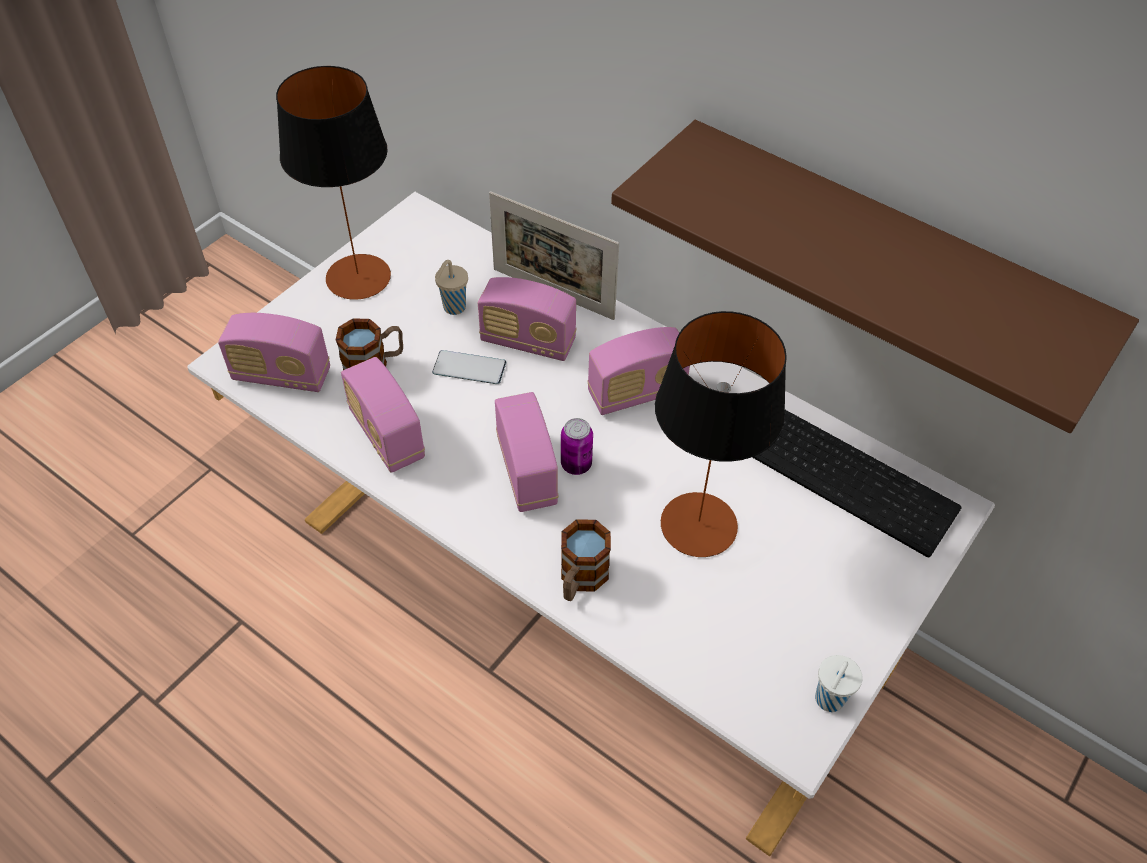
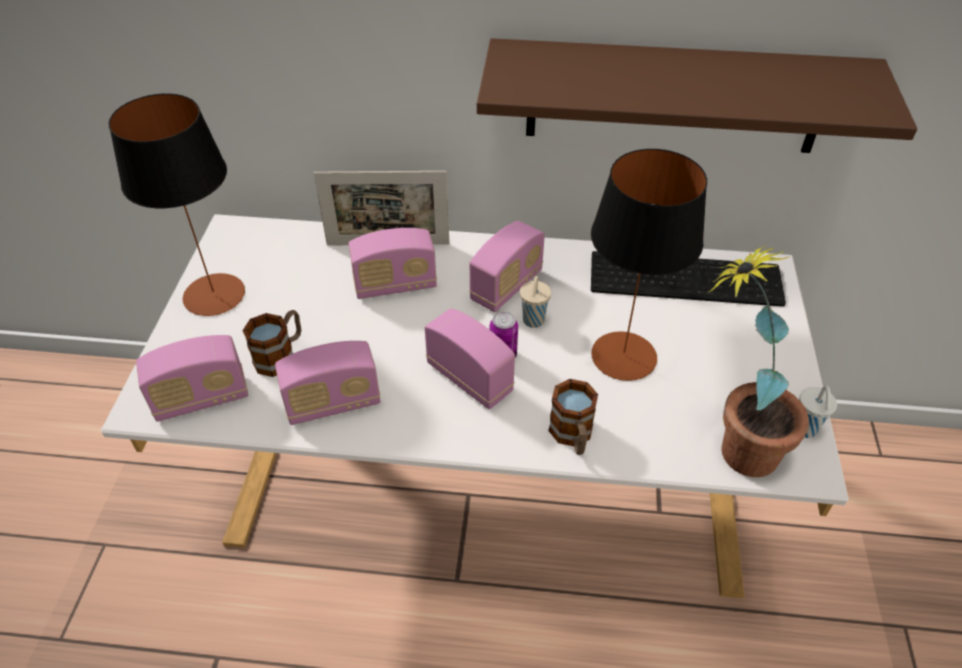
camera: 30 degrees left, 5 degrees down
radio [341,357,425,473] -> radio turned 45 degrees counterclockwise [275,341,381,425]
phone [432,350,506,384] -> none
beige cup [435,260,468,315] -> beige cup moved to [520,276,551,328]
none -> potted plant [709,245,809,477]

